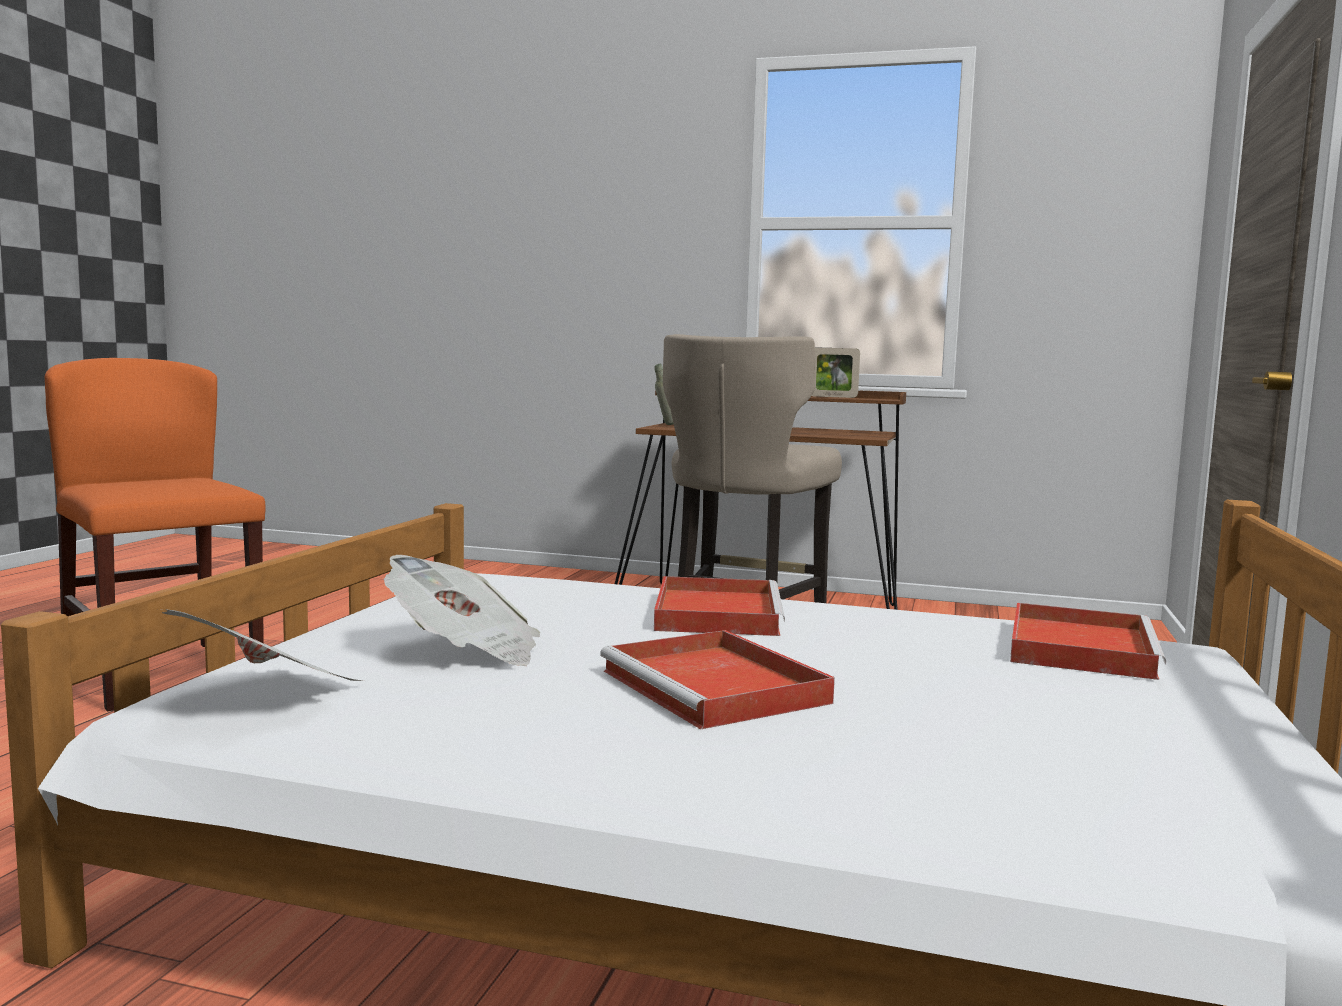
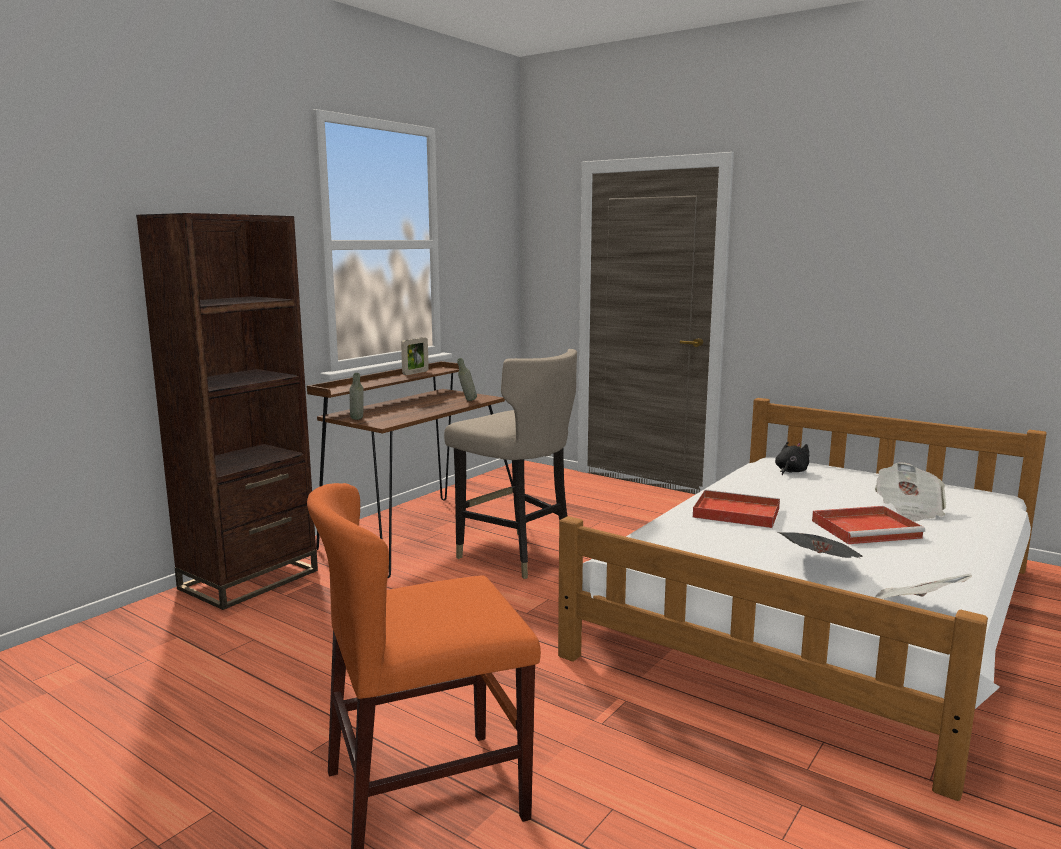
camera: 70 degrees left, 5 degrees up
red tray [1010,603,1166,680] -> black plush toy [775,442,809,475]
none -> brown bookcase [136,213,318,610]
none -> grey bottle [457,358,477,401]
none -> newspaper [875,462,946,522]

